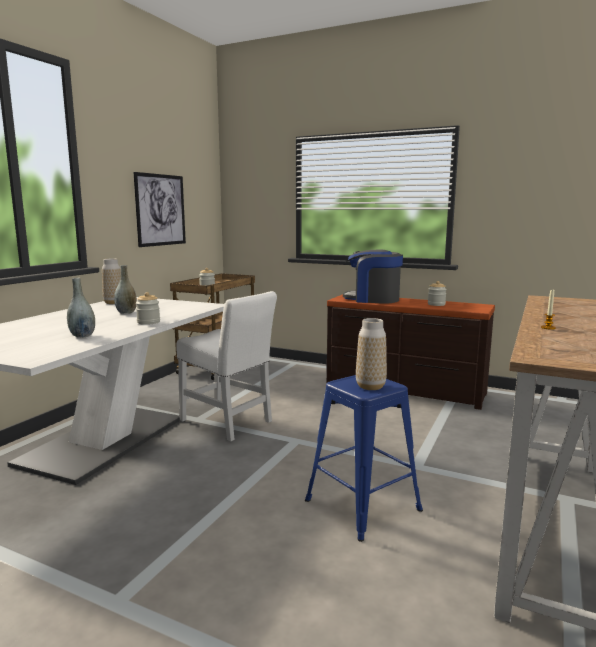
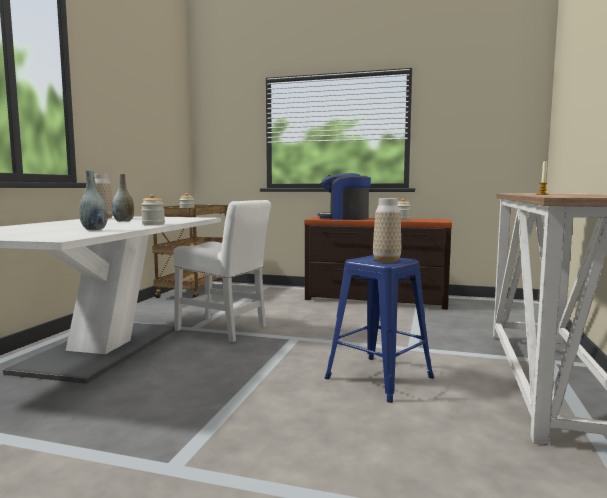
camera: 10 degrees left, 5 degrees down
picture [133,172,186,247] -> none

